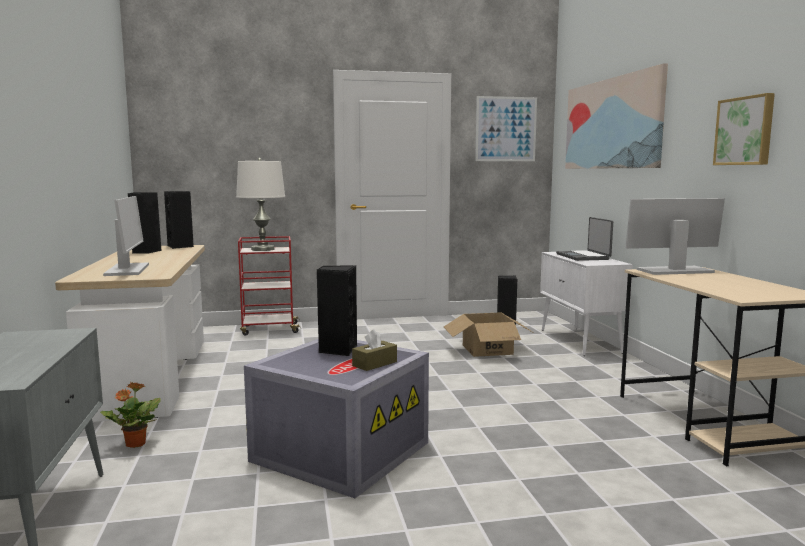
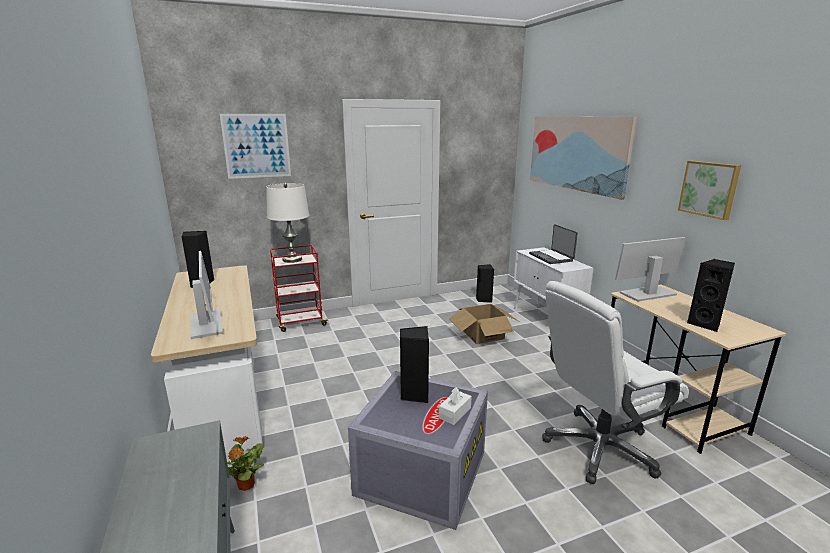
camera: 10 degrees left, 10 degrees up
black speaker [164,191,194,249] -> black speaker moved to [687,259,735,332]
brown tissue box [352,329,397,371] -> white tissue box [439,387,472,425]
picture [475,96,537,161] -> picture moved to [220,114,291,179]
none -> white office chair [542,281,689,484]

